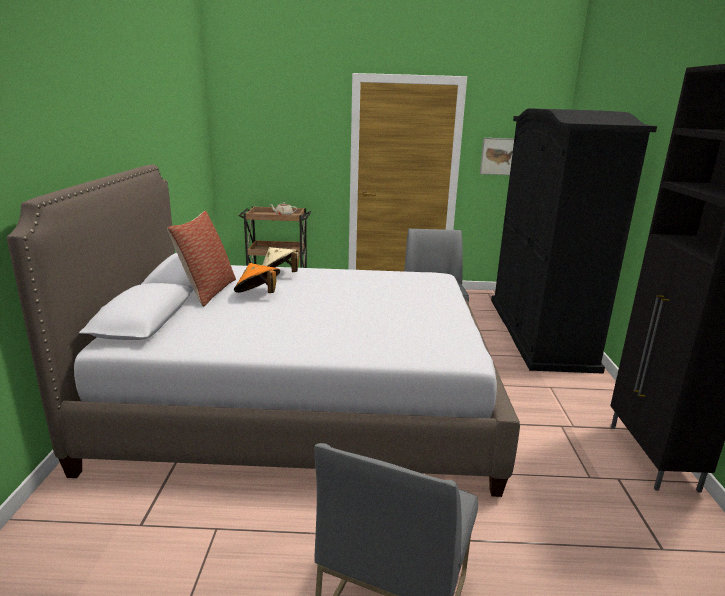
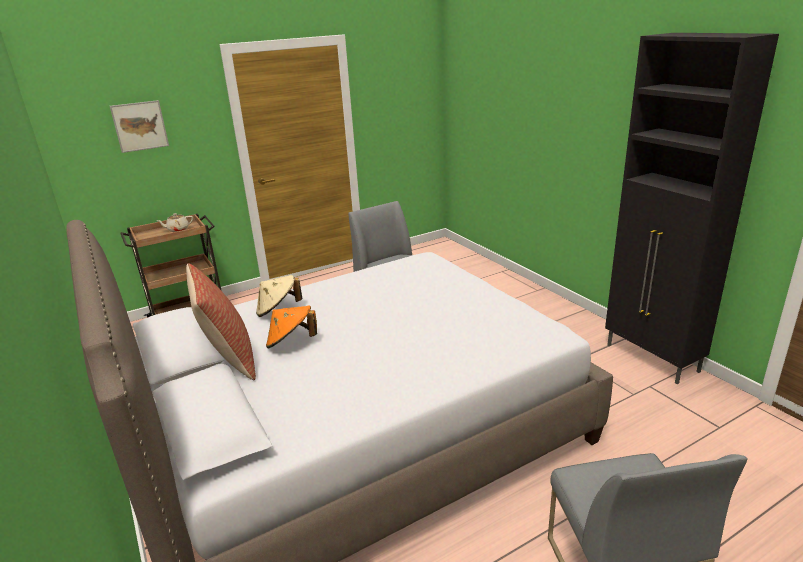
camera: 30 degrees left, 5 degrees up
picture [480,138,514,175] -> picture moved to [110,100,169,153]
black wardrobe [491,108,657,374] -> none

